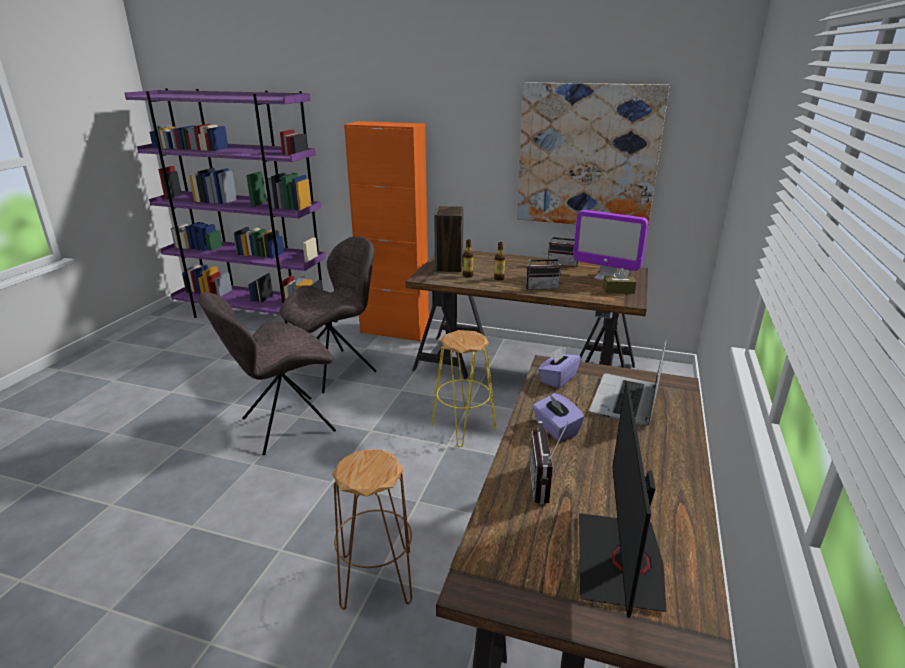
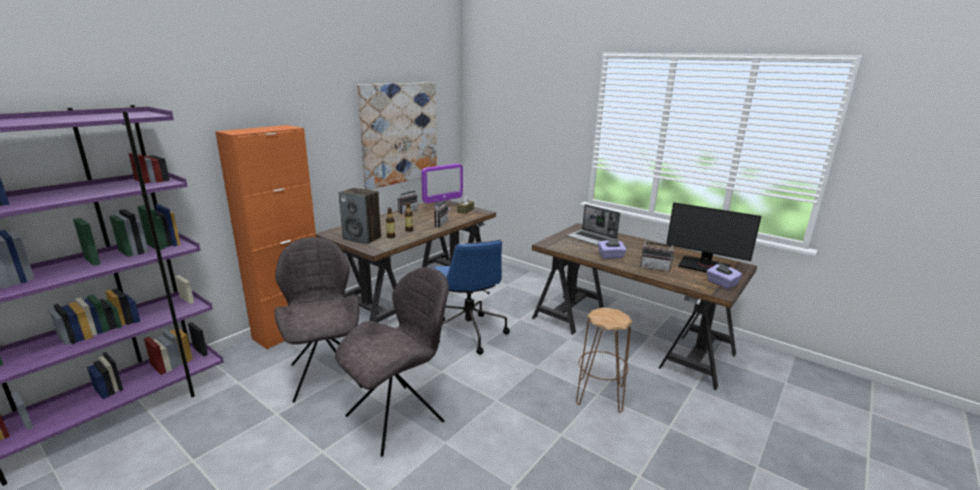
camera: 70 degrees left, 5 degrees down
grey chair [198,292,336,455] -> grey chair turned 120 degrees counterclockwise [335,267,449,457]
yellow stool [431,330,496,447] -> blue office chair [434,240,510,355]
purple tissue box [538,346,581,389] -> purple tissue box moved to [707,263,742,289]

